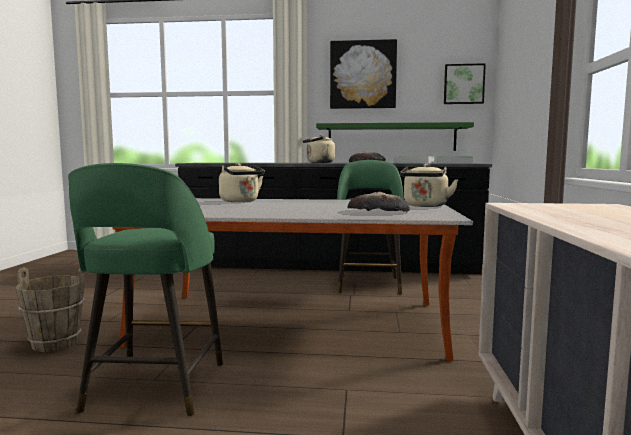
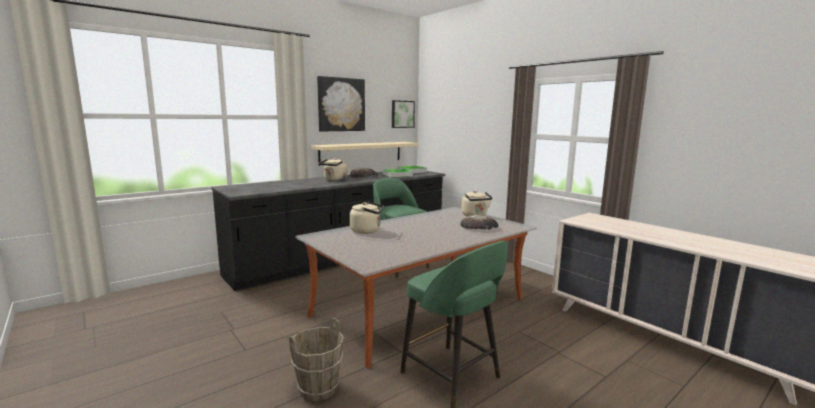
camera: 45 degrees left, 5 degrees up
green shelf [316,122,474,151] -> beige shelf [311,142,419,166]

